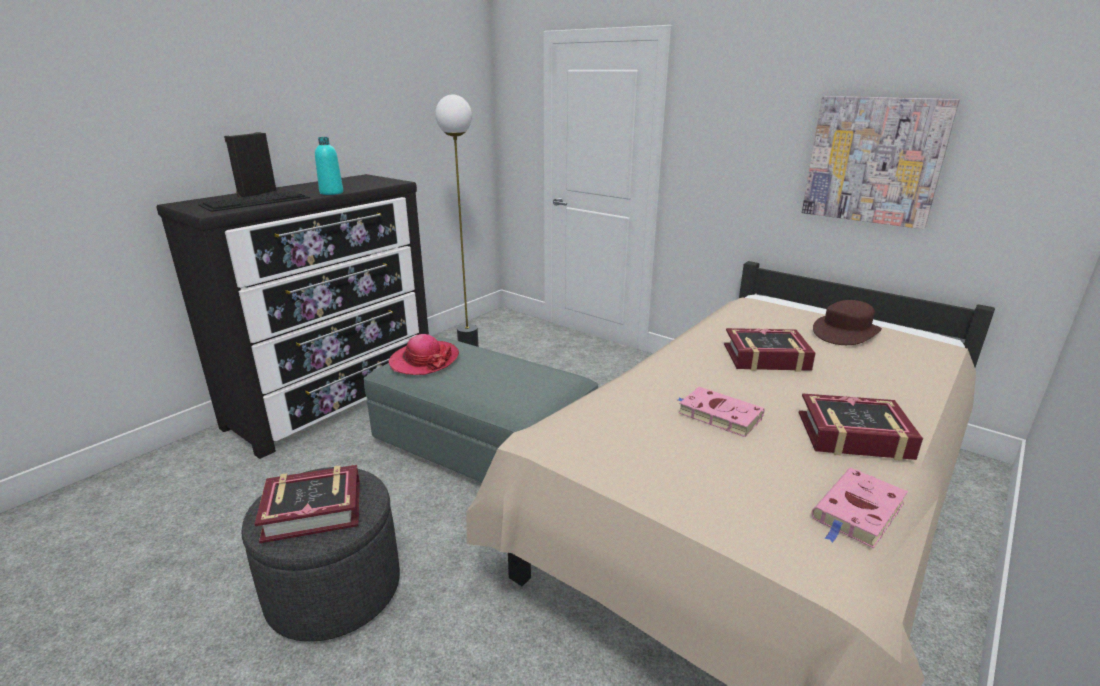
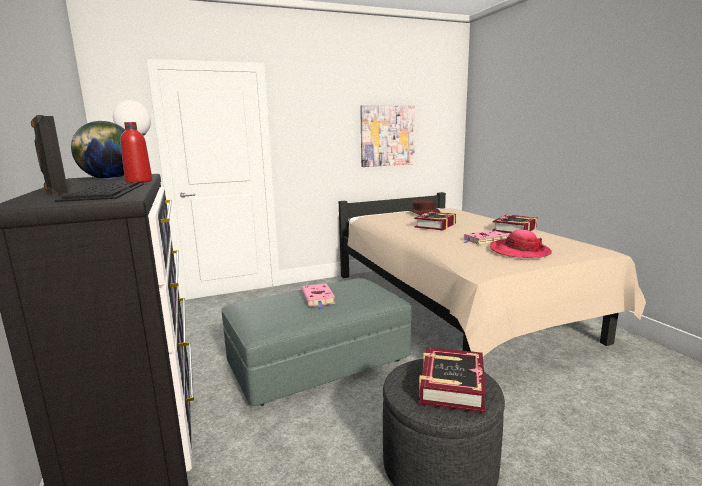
camera: 60 degrees left, 10 degrees down
turquoise bottle [315,137,343,195] -> red bottle [120,122,152,183]
hat [388,334,459,375] -> hat moved to [490,229,552,258]
pink book [812,468,908,548] -> pink book moved to [301,283,335,309]
none -> globe [71,121,125,179]

